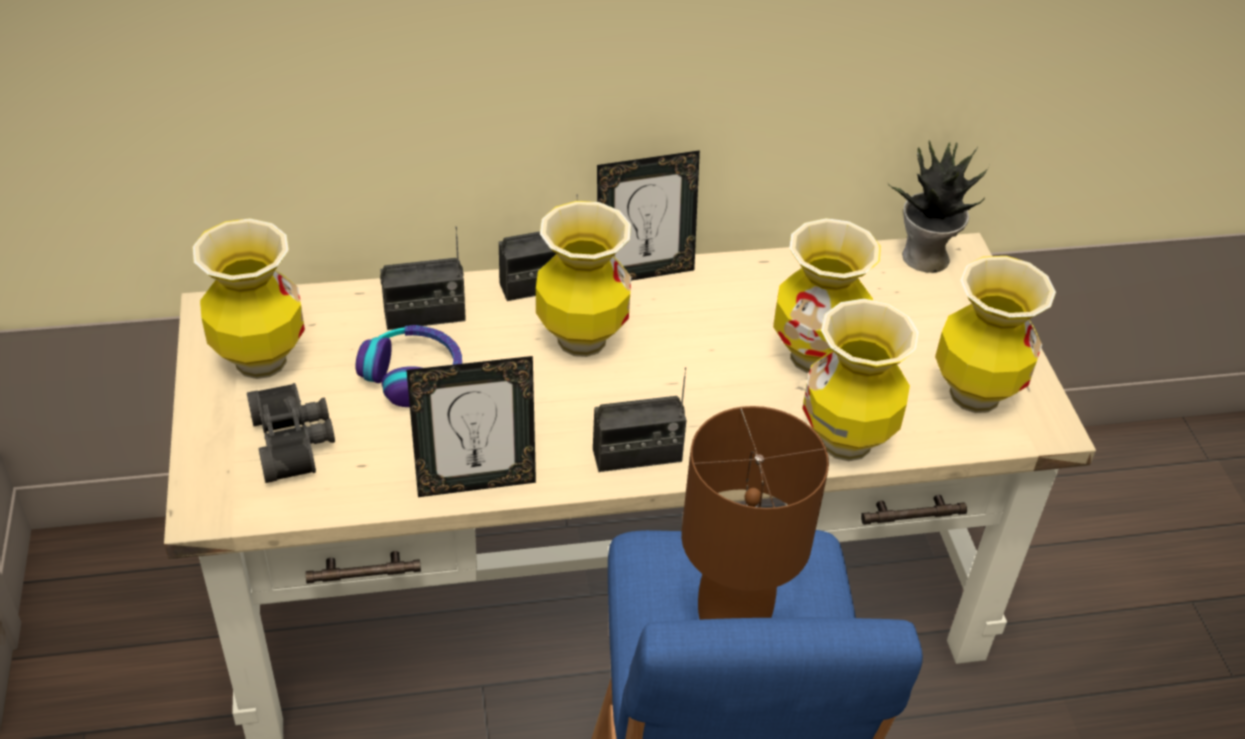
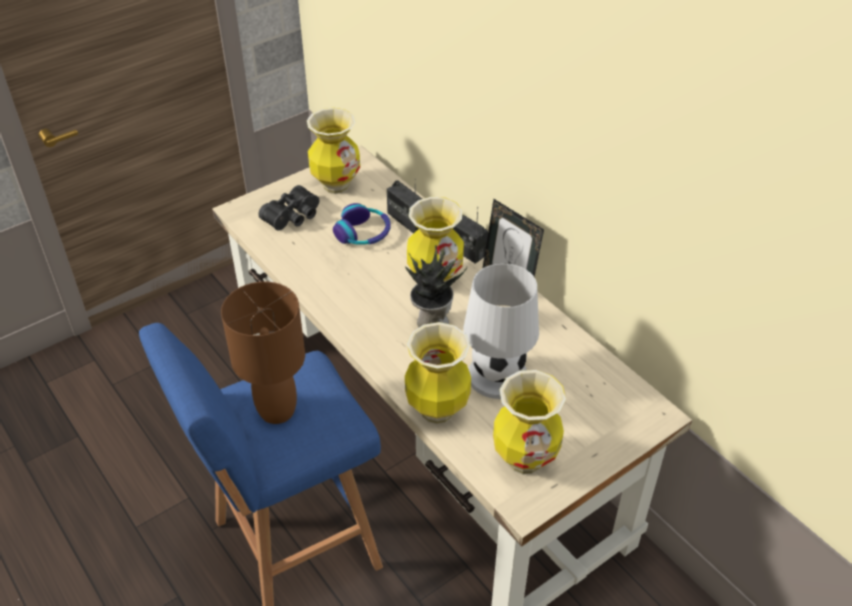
camera: 65 degrees right, 0 degrees up
picture frame [406,356,536,497] -> none
radio [593,367,687,472] -> none
vase [773,218,881,373] -> white table lamp [463,263,539,399]
potted plant [888,140,989,273] -> potted plant moved to [405,245,467,327]

